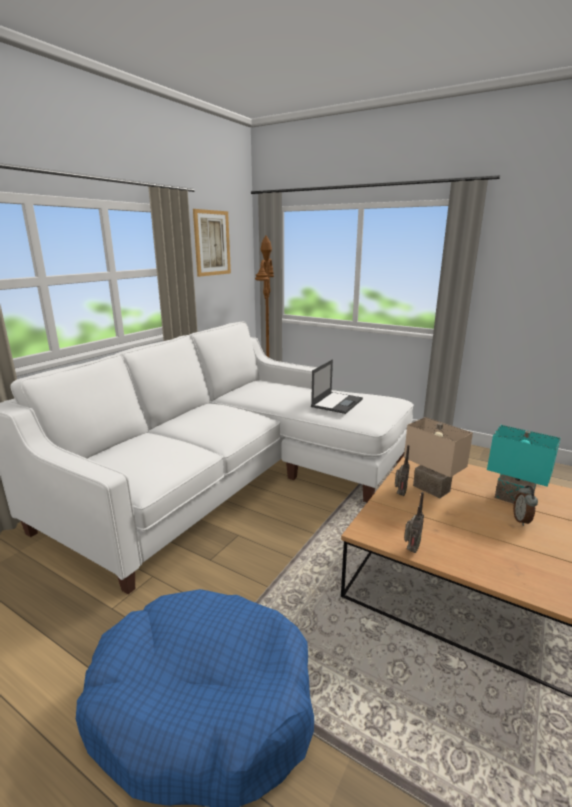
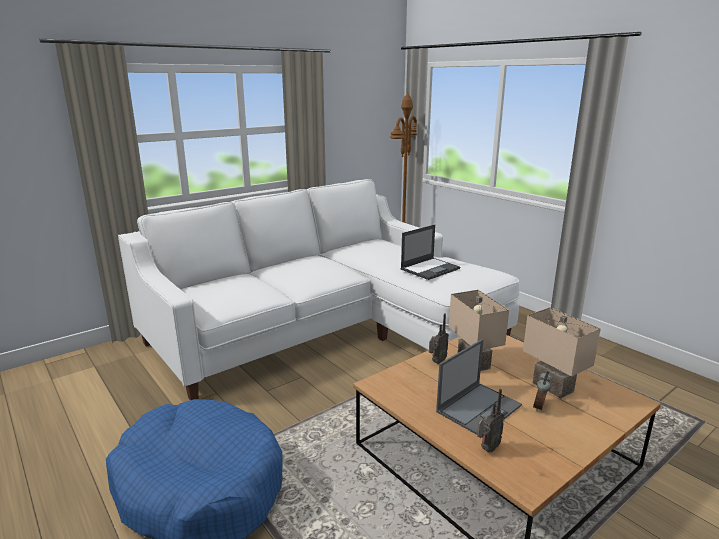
camera: 20 degrees right, 0 degrees up
picture [193,209,231,277] -> none
radio [404,492,424,553] -> radio moved to [477,389,505,452]
turquoise table lamp [487,425,561,504] -> beige table lamp [523,307,601,399]
none -> laptop [436,339,522,435]

